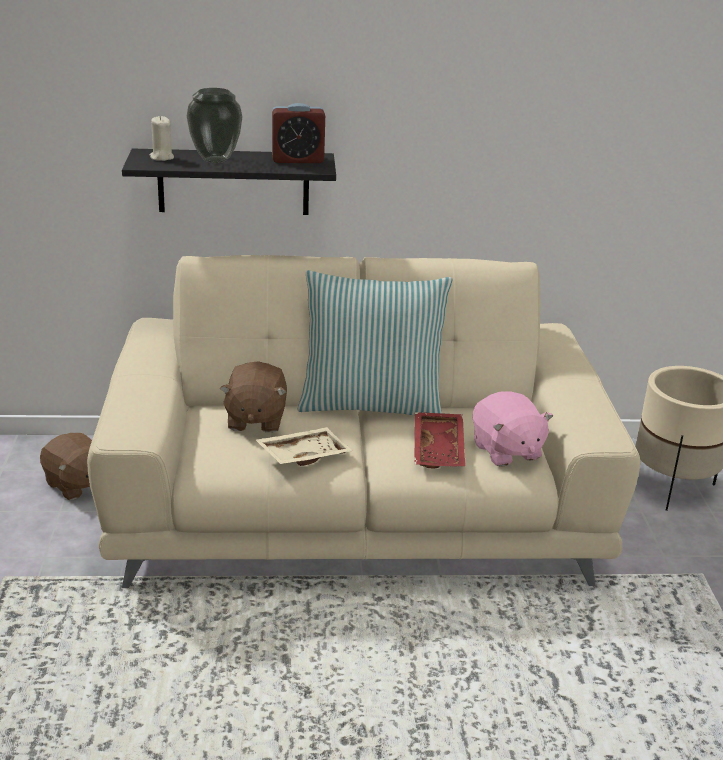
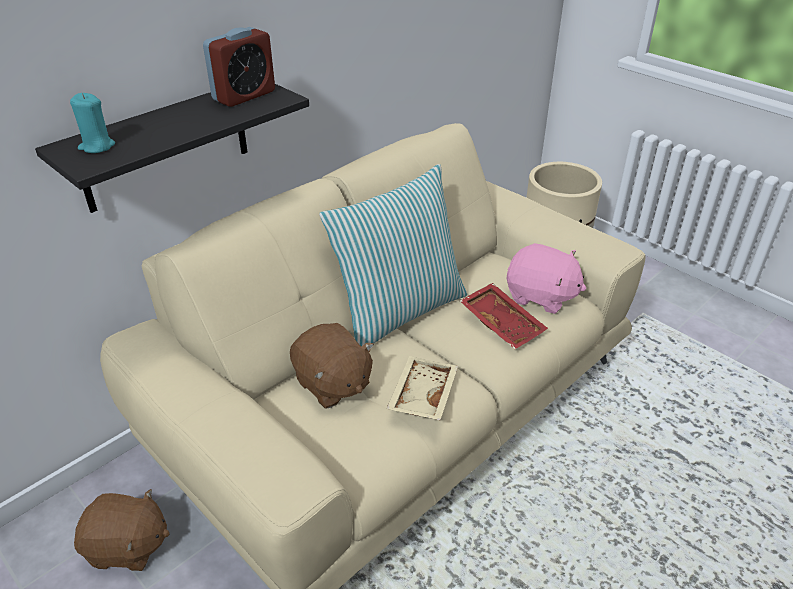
camera: 40 degrees left, 10 degrees up
beige candle [150,116,174,161] -> turquoise candle [70,93,115,153]
vase [187,88,243,163] -> none

